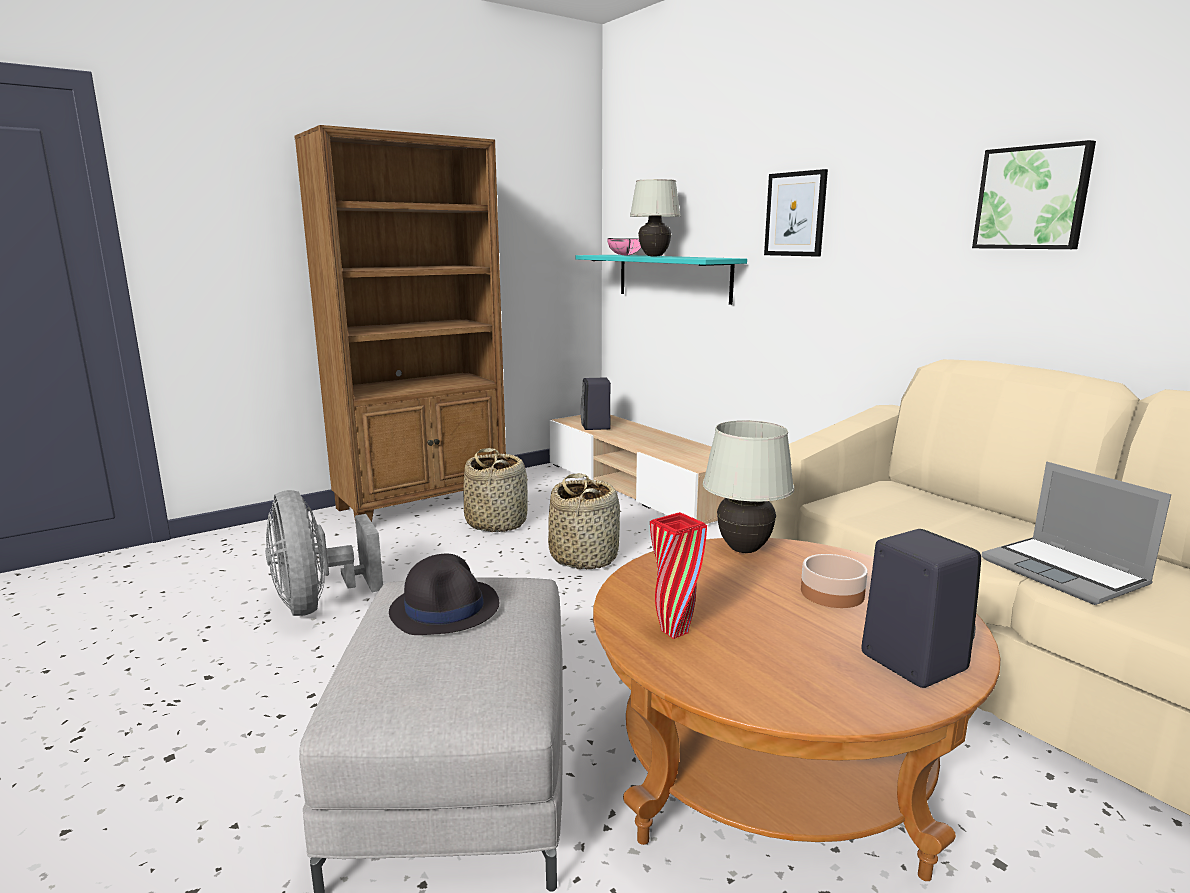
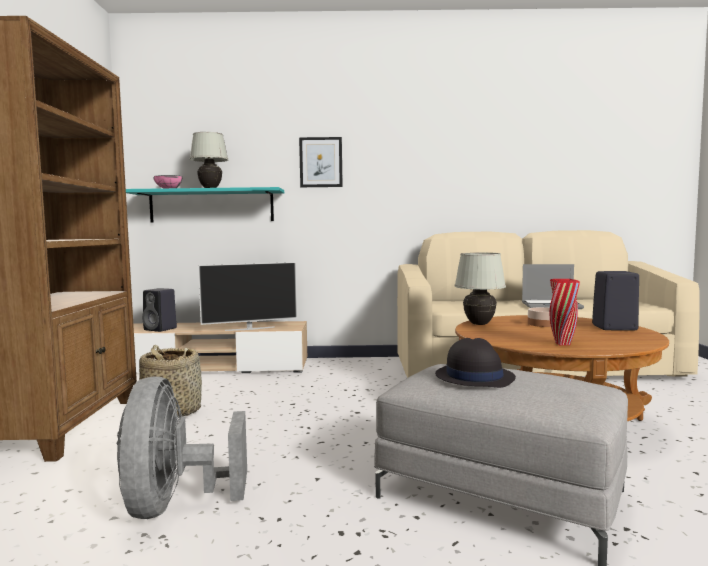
camera: 55 degrees left, 10 degrees down
grey fan [265,490,383,616] -> grey fan turned 75 degrees clockwise [117,376,247,519]
basket [548,473,620,569] -> none
picture [972,140,1096,249] -> none
none -> television [198,262,297,331]

